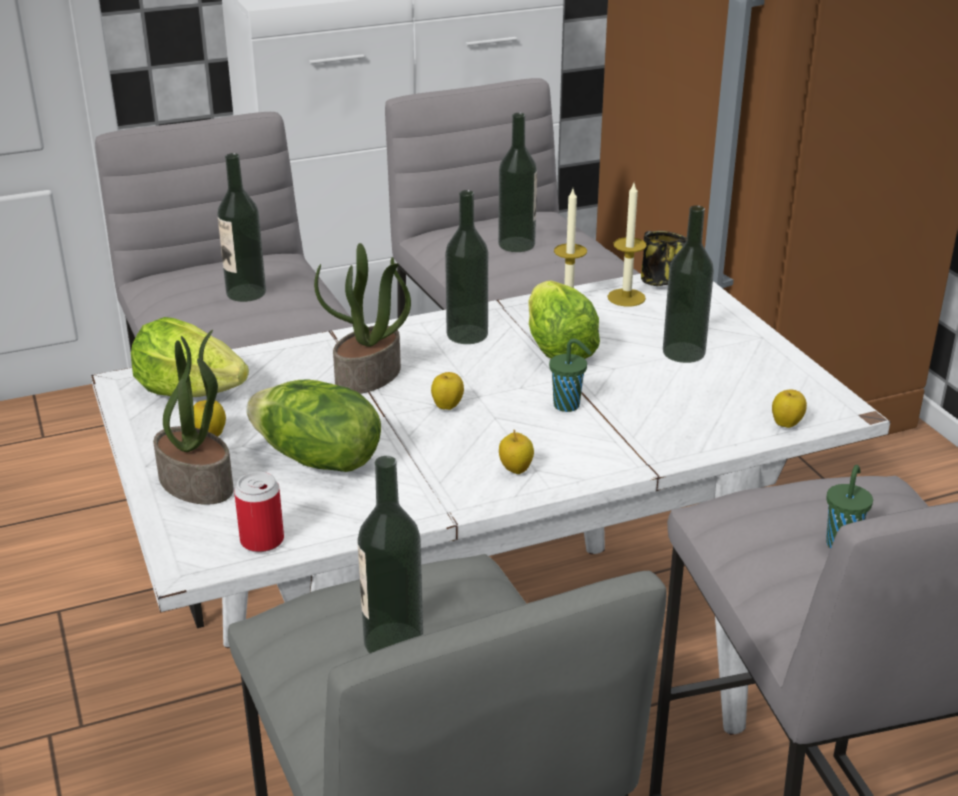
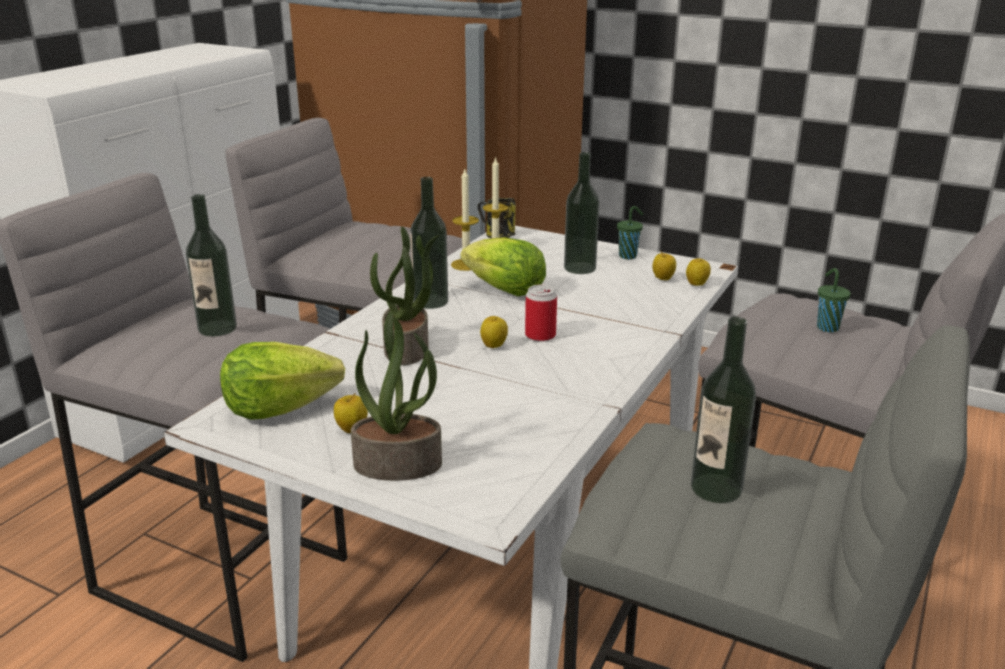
camera: 40 degrees left, 5 degrees down
can [234,472,284,552] -> can moved to [525,284,557,342]
lettuce [246,379,381,472] -> none
bottle [498,113,537,252] -> none
apple [499,430,534,474] -> apple moved to [652,251,676,280]
green cup [549,339,592,412] -> green cup moved to [617,206,643,259]

